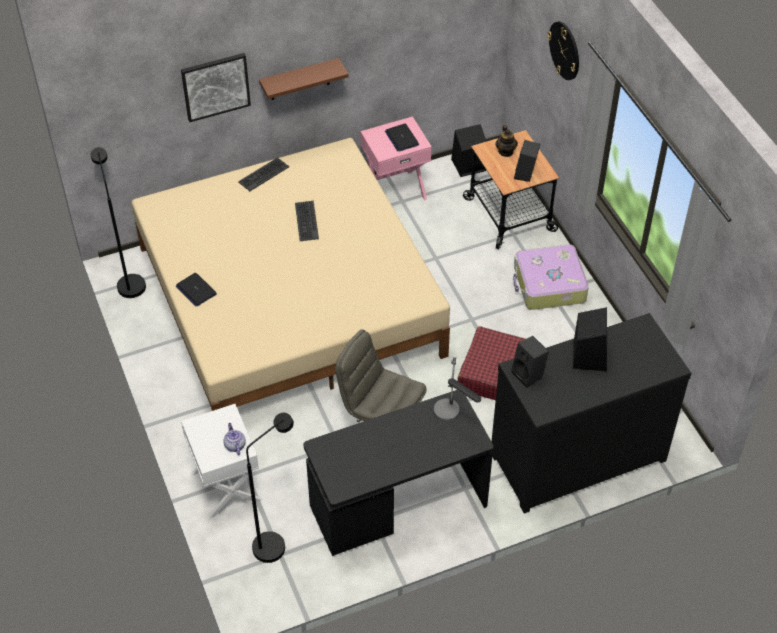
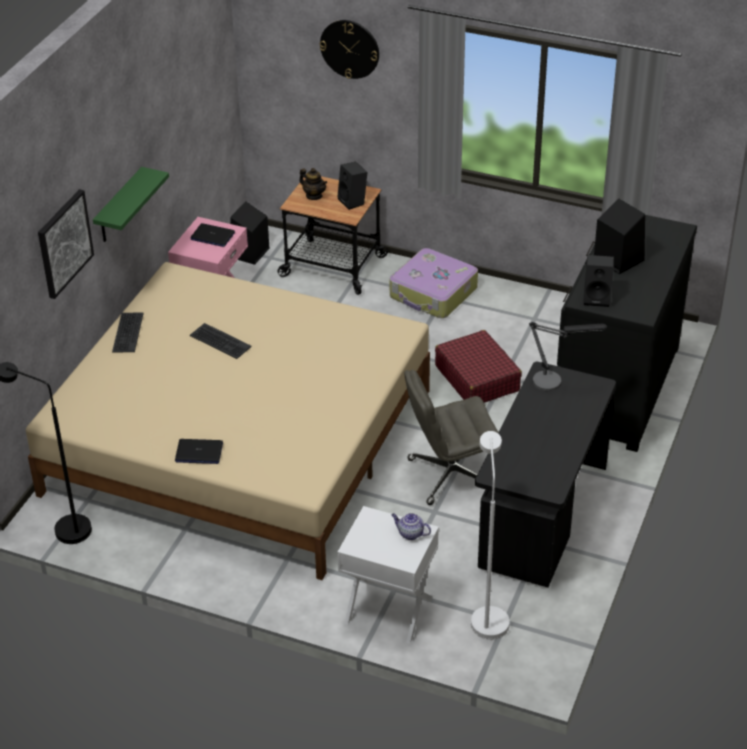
camera: 45 degrees left, 10 degrees down
black floor lamp [246,413,294,563] -> white floor lamp [471,431,510,640]
brown shelf [259,58,349,100] -> green shelf [93,167,169,242]

